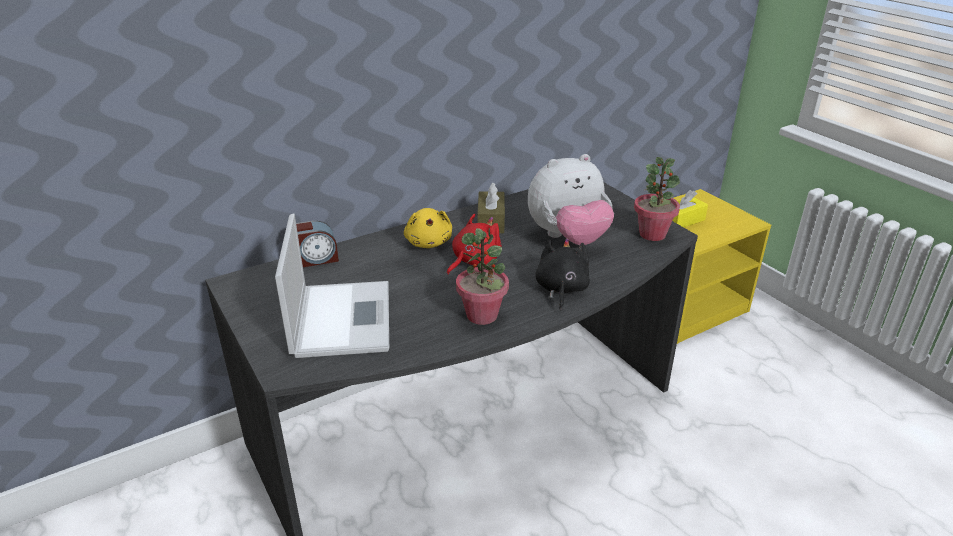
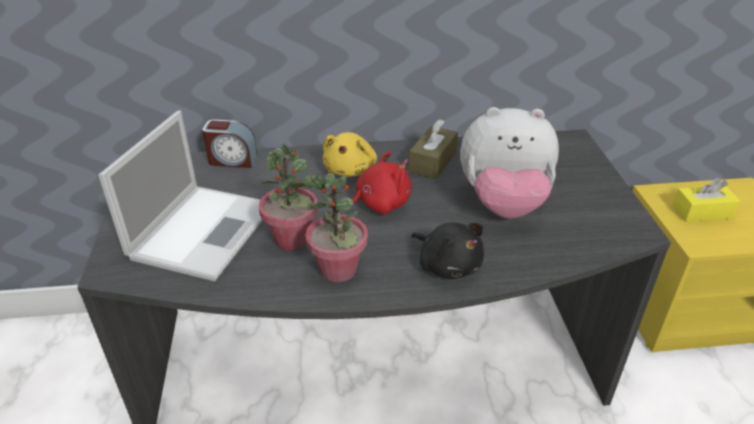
camera: 25 degrees right, 5 degrees up
black plush toy [535,238,590,310] -> black plush toy turned 105 degrees clockwise [411,222,484,279]
potted plant [634,157,680,241] -> potted plant moved to [259,144,318,250]

